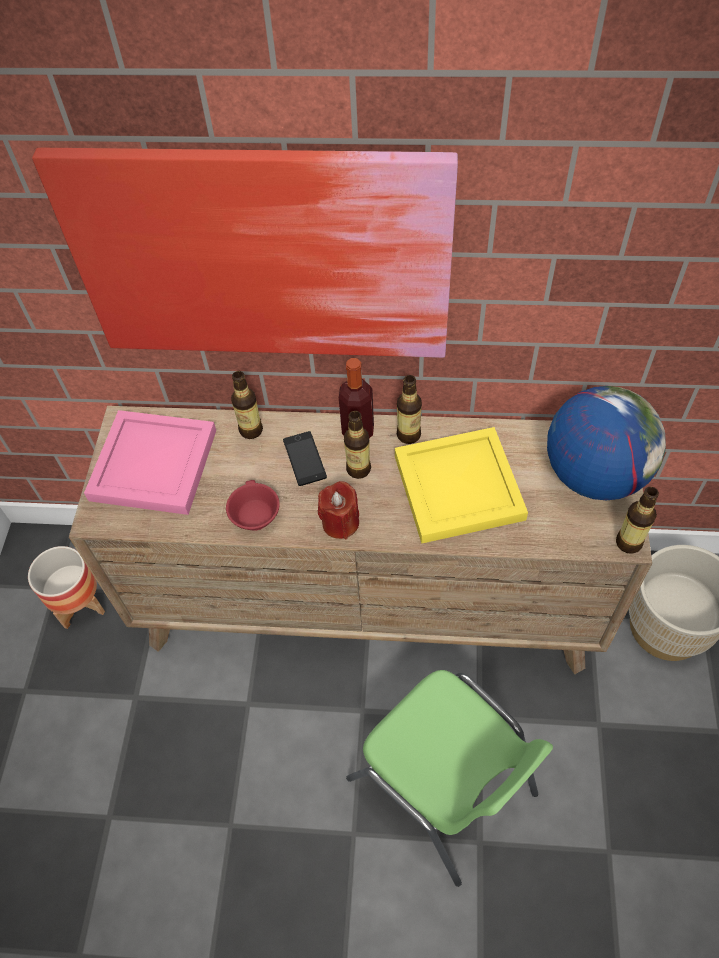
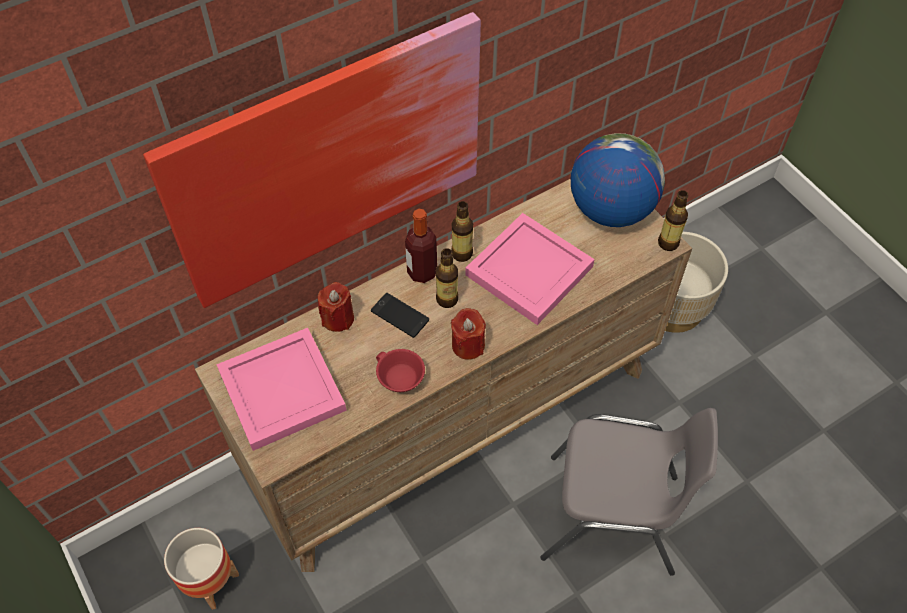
camera: 40 degrees left, 0 degrees up
bottle [231,371,263,439] -> red candle [318,282,354,332]
green chair [346,670,553,887] -> grey chair [540,408,718,576]
yellow tray [395,427,528,544] -> pink tray [465,213,595,325]

